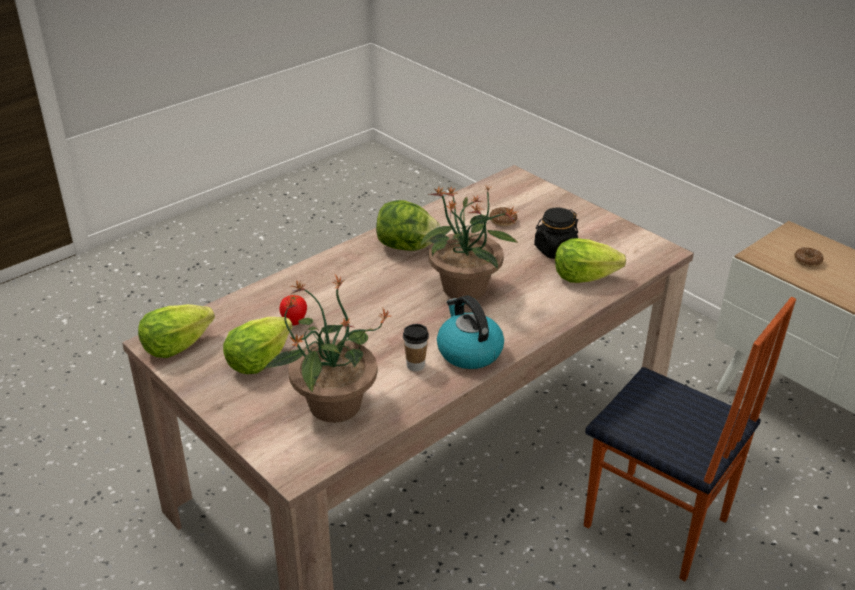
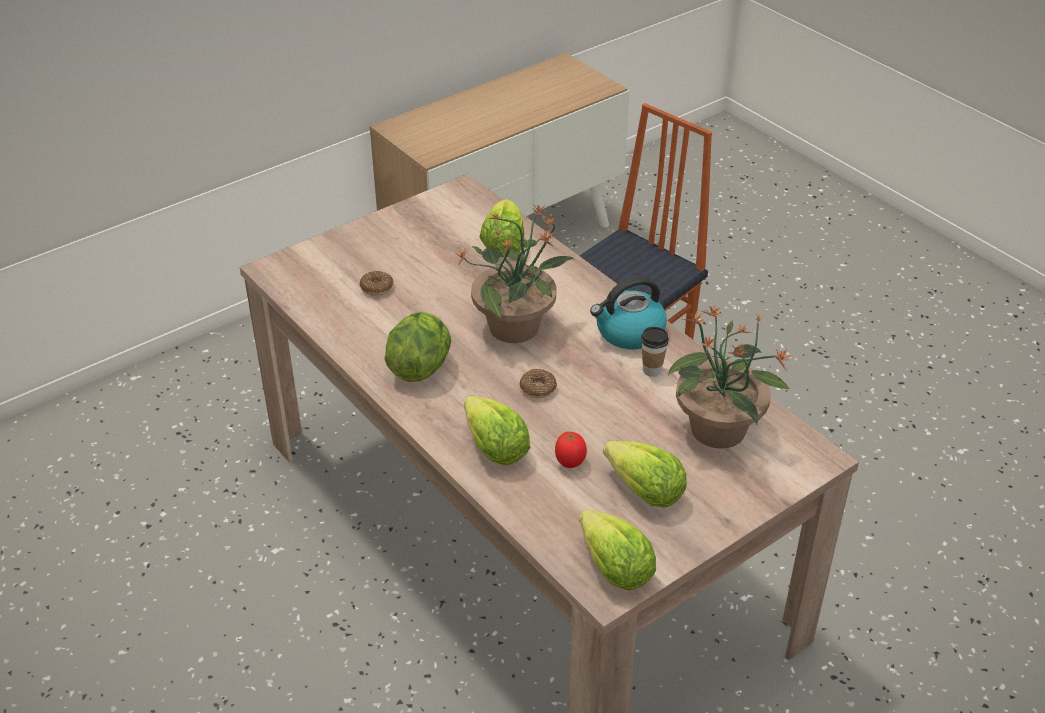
camera: 85 degrees left, 5 degrees up
black jar [534,207,578,259] -> none
donut [794,247,824,267] -> donut moved to [519,369,557,398]
none -> lettuce [464,395,531,465]

